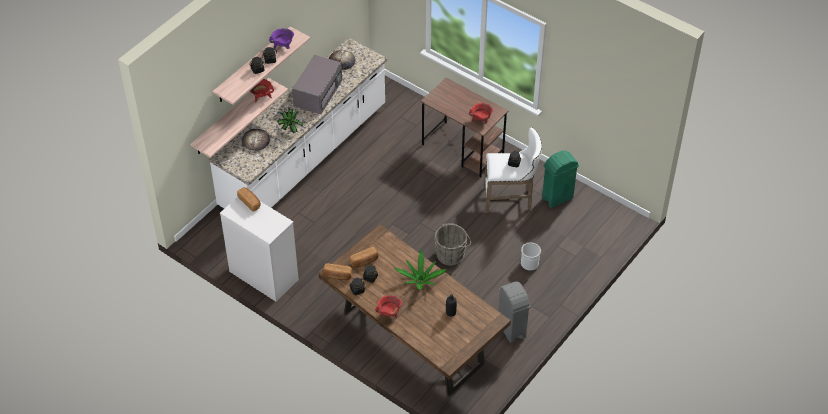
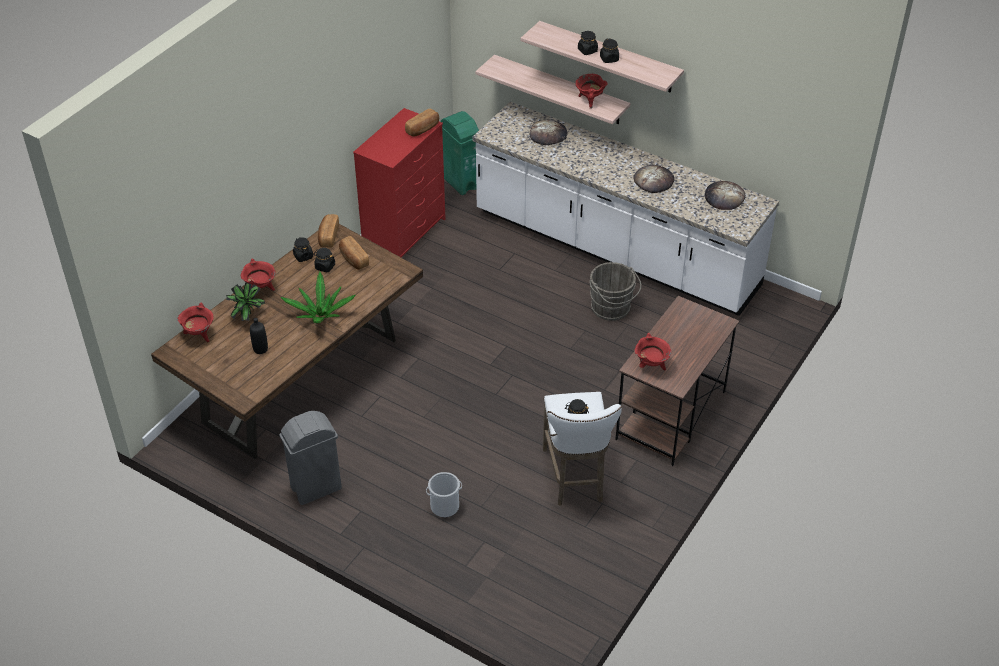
camera: 85 degrees right, 5 degrees down
white dresser [220,197,299,302] -> red dresser [353,108,446,257]
purple cooking pot [269,28,294,49] -> none
potted plant [277,109,303,134] -> potted plant moved to [226,282,265,321]
grey microwave [292,55,342,114] -> bread [634,165,674,193]
grey bucket [434,223,471,266] -> grey bucket moved to [590,262,641,321]
green trash can [542,150,579,208] -> green trash can moved to [440,111,479,195]
none -> red cooking pot [178,303,214,342]

